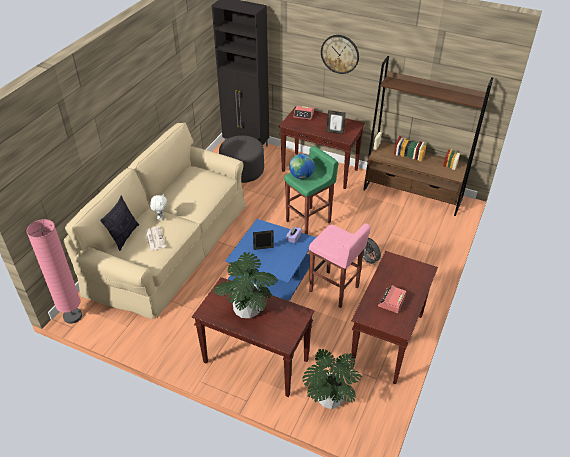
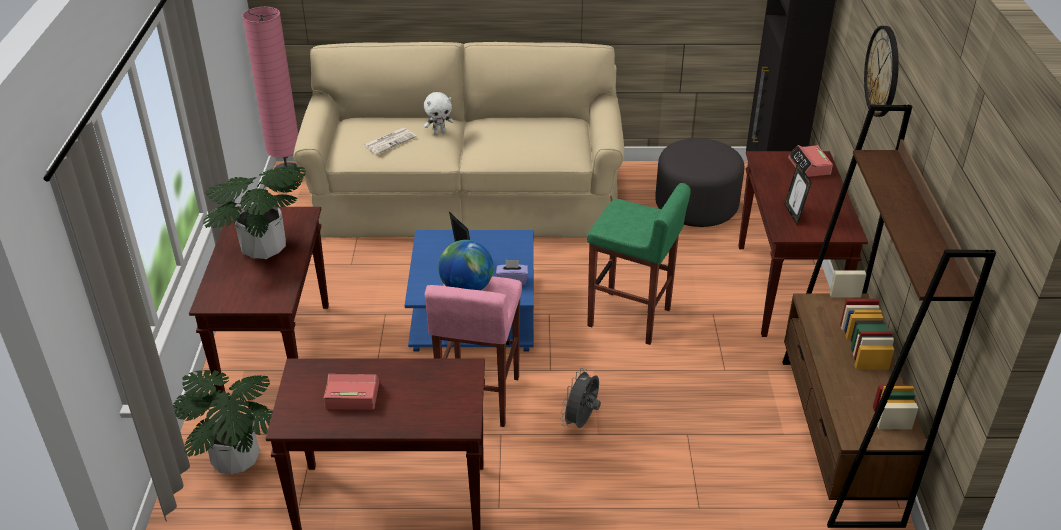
camera: 65 degrees right, 5 degrees down
pillow [100,195,139,251] -> none
globe [289,154,315,179] -> globe moved to [438,240,493,290]

